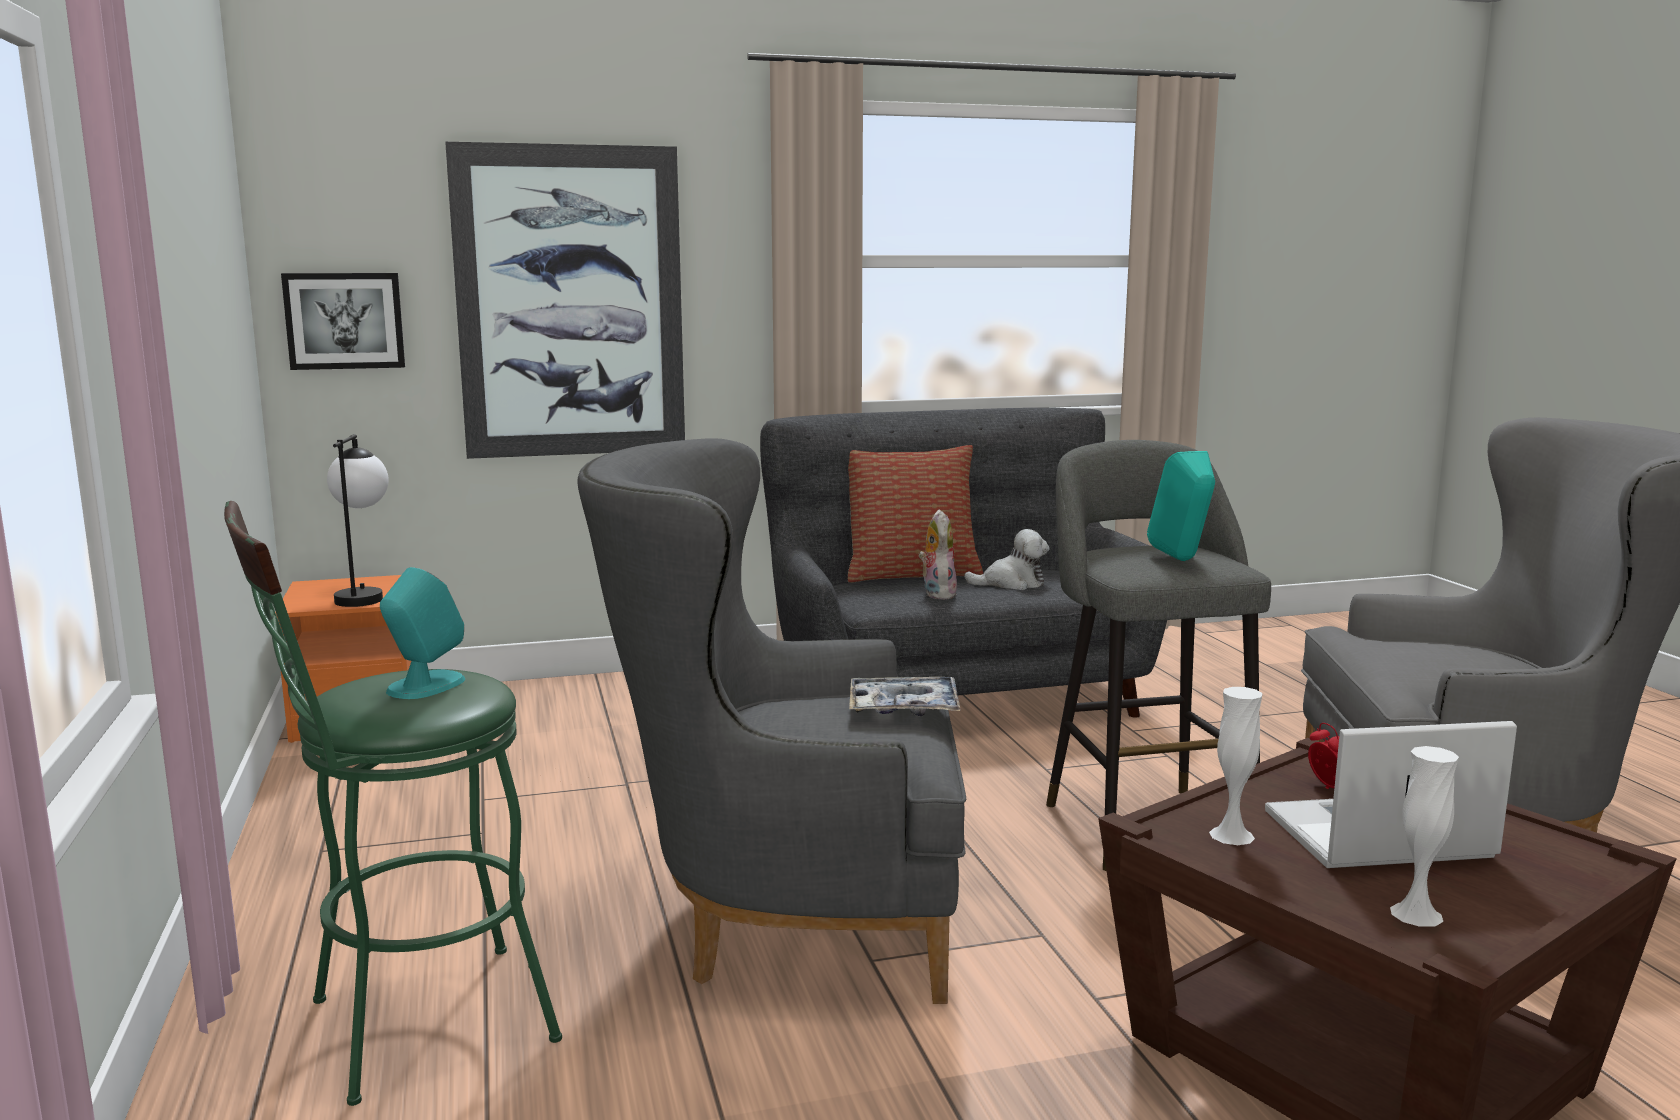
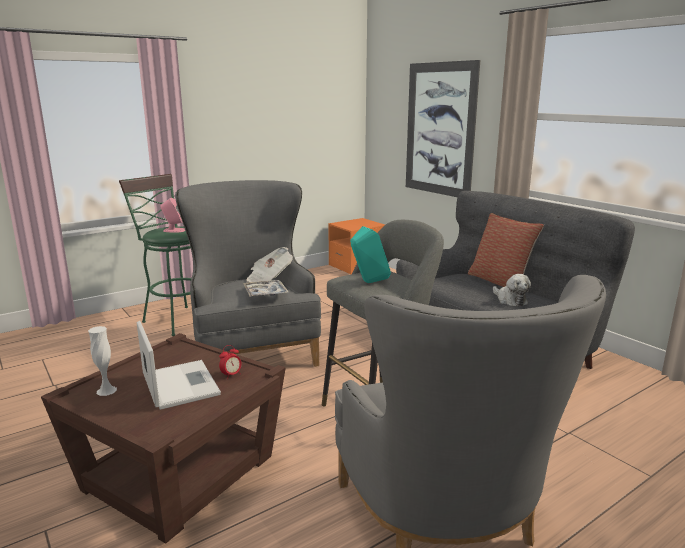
camera: 70 degrees right, 5 degrees up
picture [281,273,405,370] -> none
table lamp [327,434,389,607] -> none
turquoise speaker [380,567,465,699] -> pink speaker [160,198,185,233]
plush toy [919,509,957,599] -> none
white vase [1209,687,1263,845] -> none
none -> newspaper [247,247,293,282]

